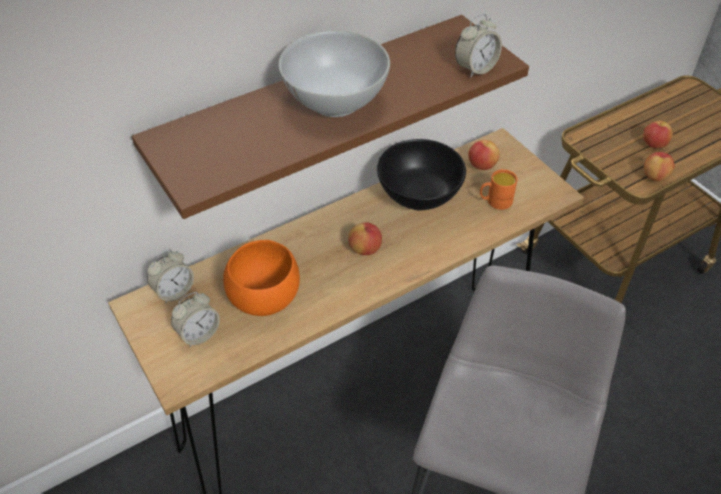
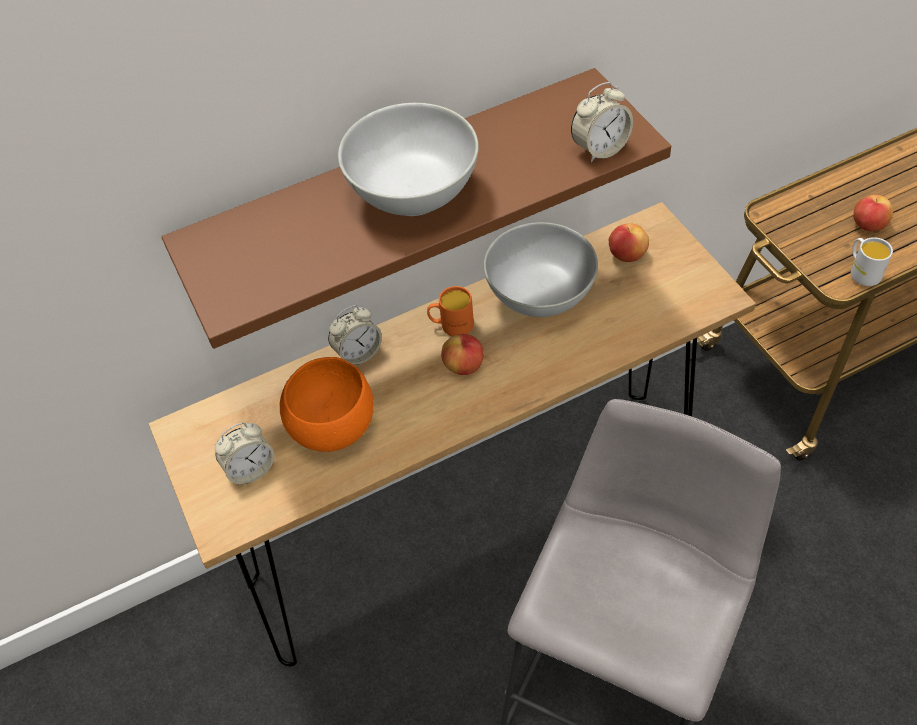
camera: 10 degrees right, 5 degrees up
alarm clock [147,250,194,303] -> alarm clock moved to [328,305,382,365]
black bowl [377,139,466,210] -> white bowl [484,222,598,317]
orange mug [480,169,517,210] -> orange mug moved to [427,286,474,336]
apple [644,152,675,181] -> white mug [851,237,893,286]

